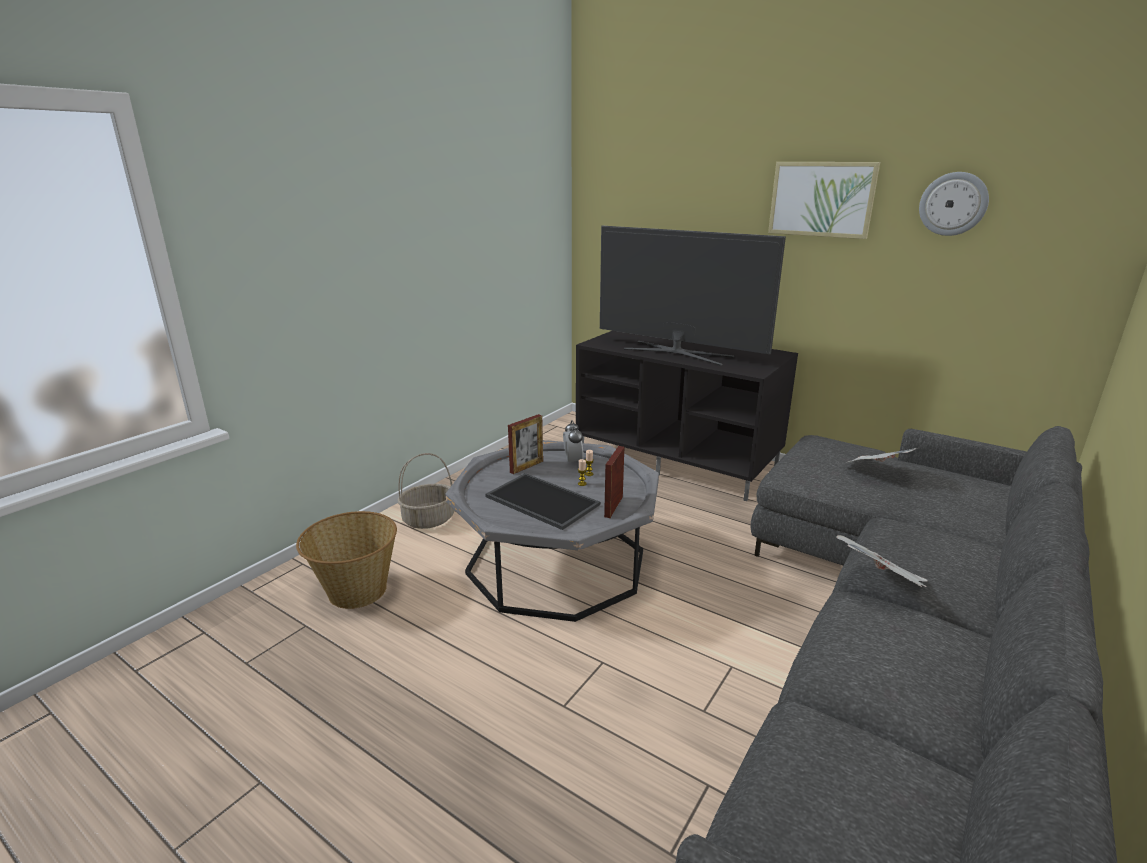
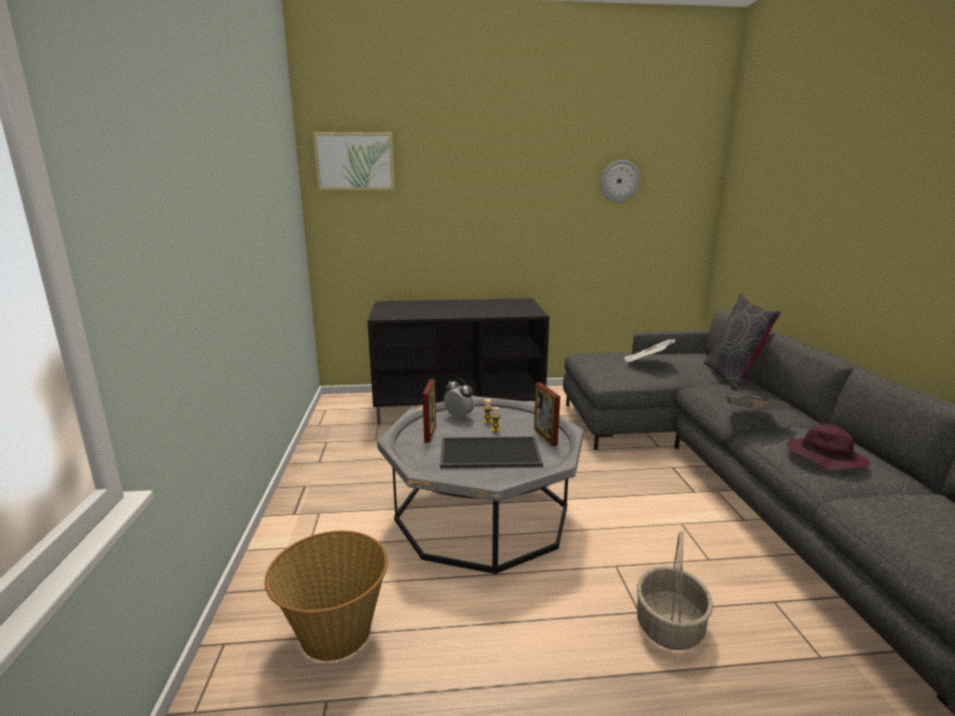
camera: 40 degrees left, 5 degrees down
basket [397,453,455,529] -> basket moved to [637,531,713,650]
television [600,226,786,365] -> none
picture [768,162,880,239] -> picture moved to [313,132,395,191]
none -> grey pillow [704,294,781,391]
none -> purple hat [786,424,870,470]

